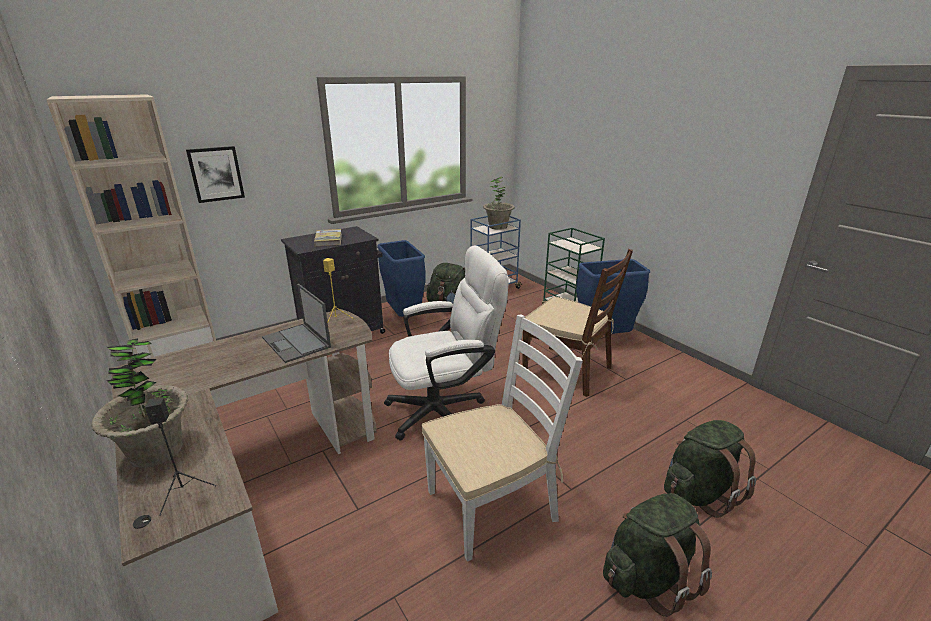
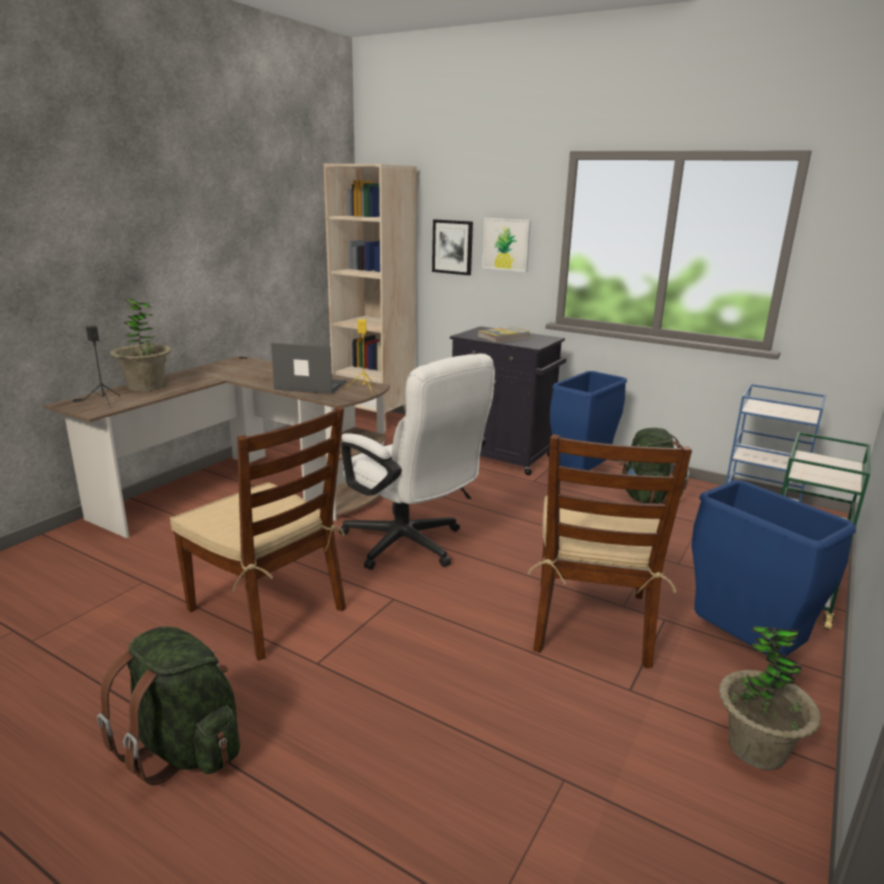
camera: 65 degrees right, 5 degrees down
laptop [262,284,331,363] -> laptop turned 75 degrees clockwise [271,343,347,394]
white chair [421,314,583,562] -> brown chair [170,406,346,661]
potted plant [483,176,515,230] -> potted plant moved to [719,626,821,770]
green backpack [664,420,756,518] -> none
none -> picture [482,218,531,272]

